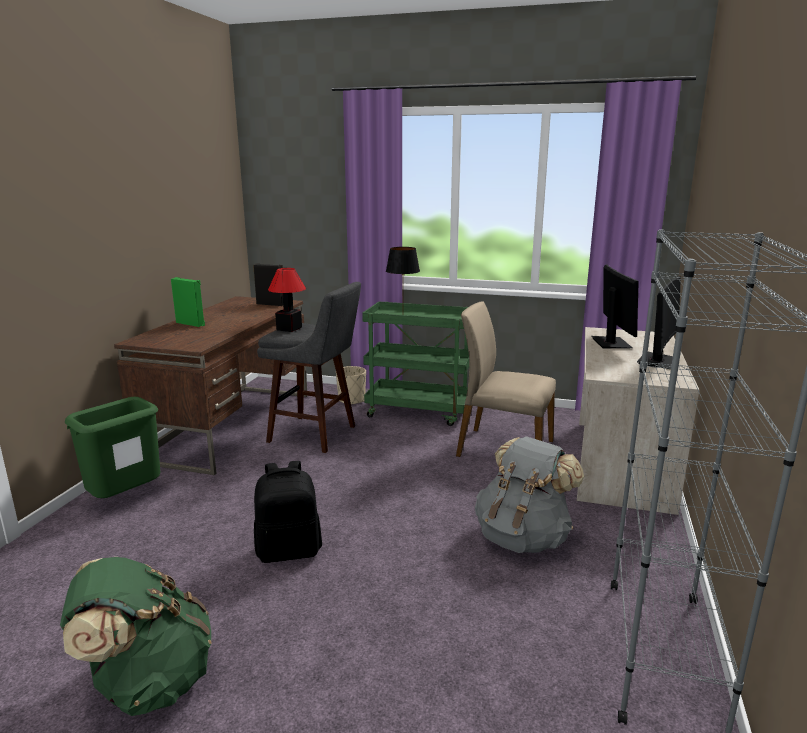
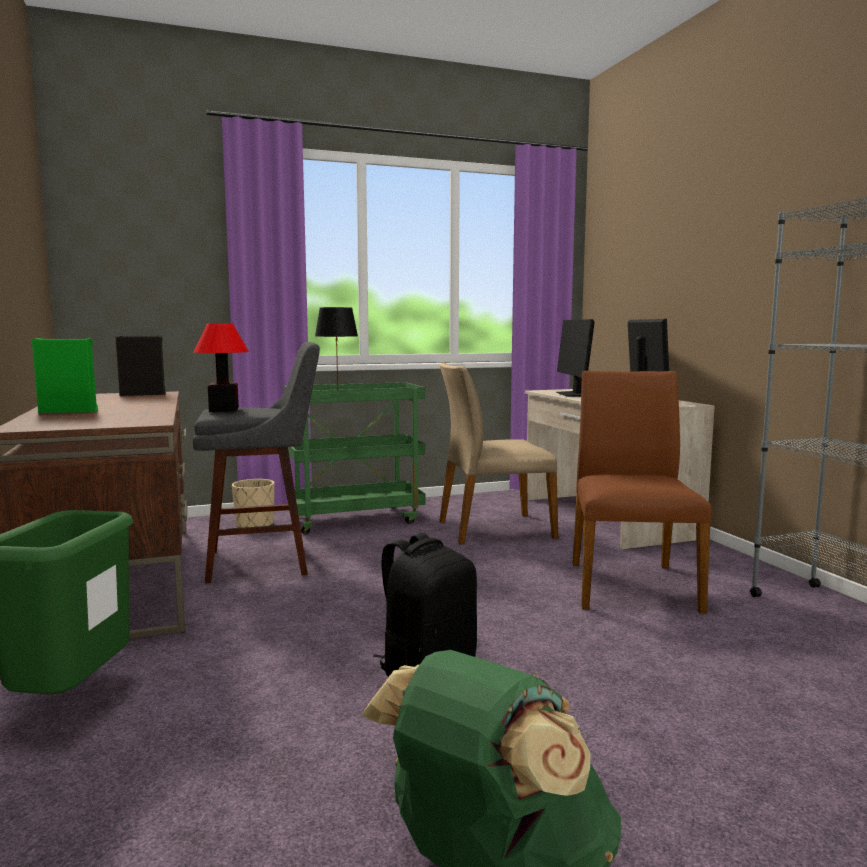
camera: 35 degrees left, 10 degrees down
grey backpack [475,436,584,553] -> brown chair [572,371,711,614]
monitor [591,265,639,349] -> monitor turned 150 degrees counterclockwise [556,319,595,397]

